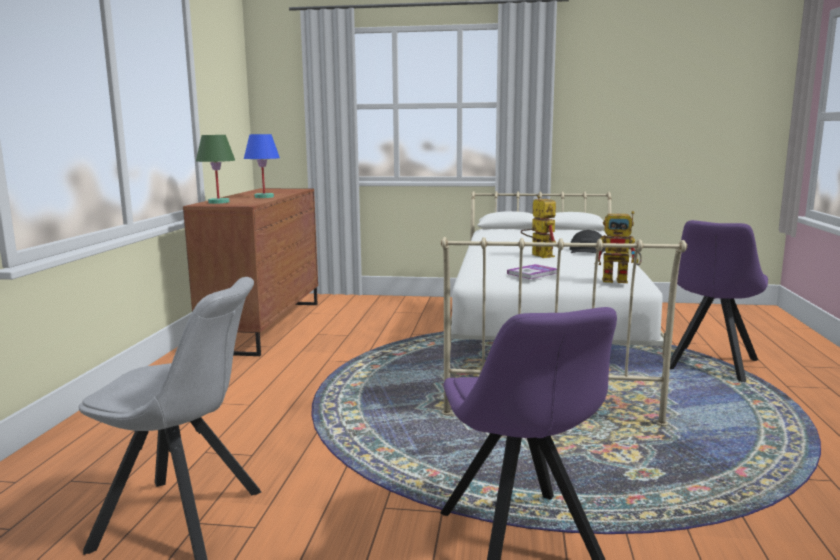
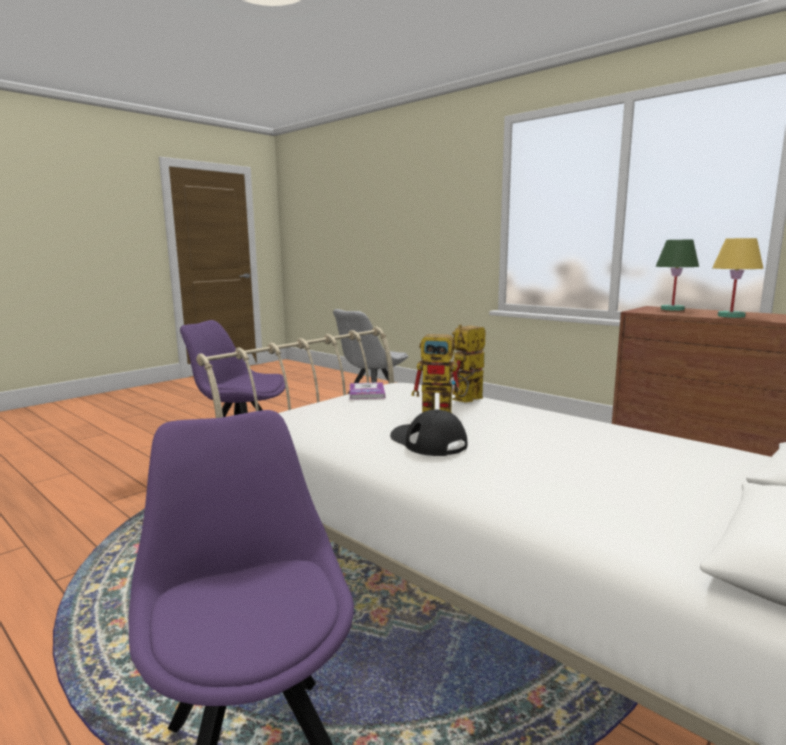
camera: 125 degrees right, 0 degrees up
blue table lamp [244,134,280,198] -> yellow table lamp [712,238,764,318]
toy robot [594,211,642,283] -> toy robot moved to [451,324,485,403]

